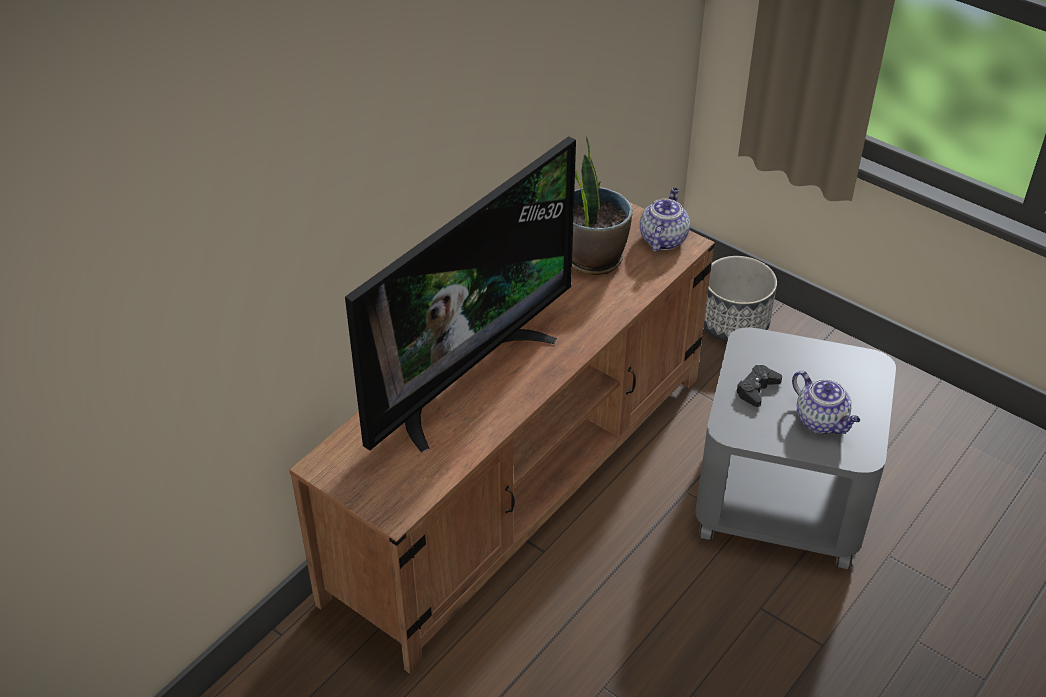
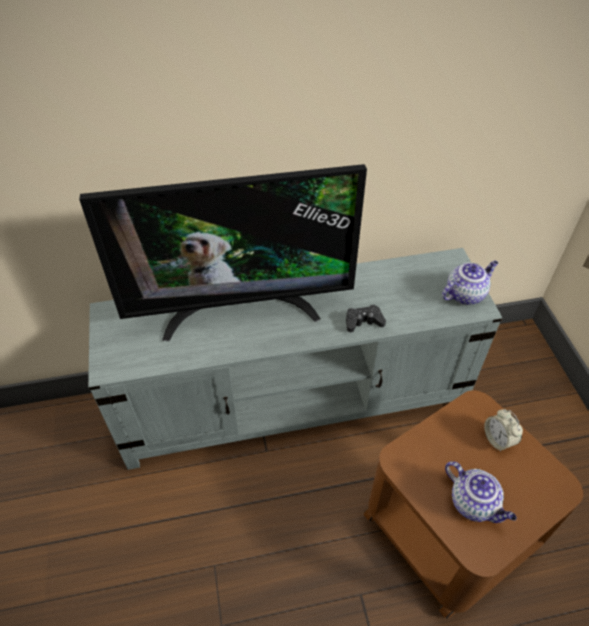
camera: 40 degrees right, 5 degrees up
brown tv stand [290,202,715,674] -> grey tv stand [88,248,502,470]
potted plant [572,136,633,275] -> none
grey side table [695,328,896,570] -> brown side table [363,390,583,618]
planter [704,256,777,341] -> none
black game controller [736,365,782,407] -> black game controller moved to [346,305,386,332]
teapot [792,371,860,434] -> teapot turned 45 degrees counterclockwise [445,461,517,523]
none -> alarm clock [484,409,523,452]

